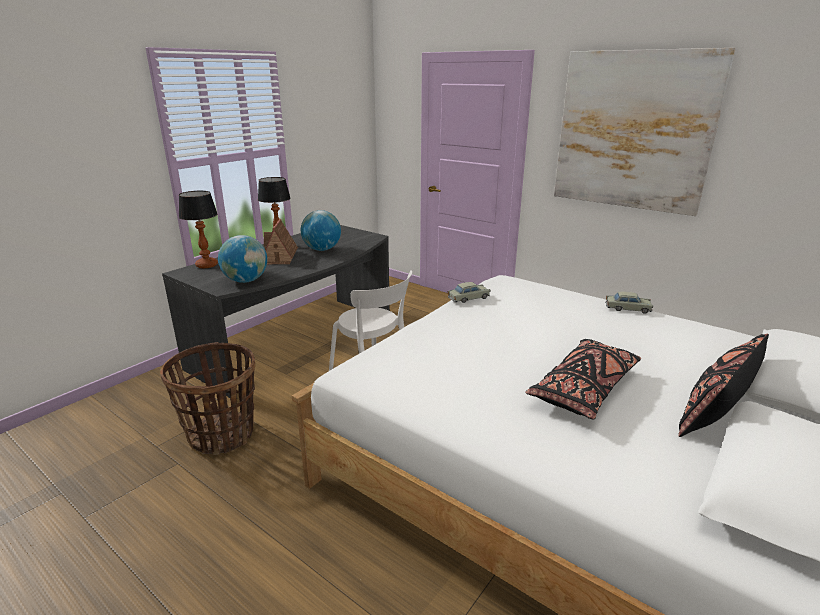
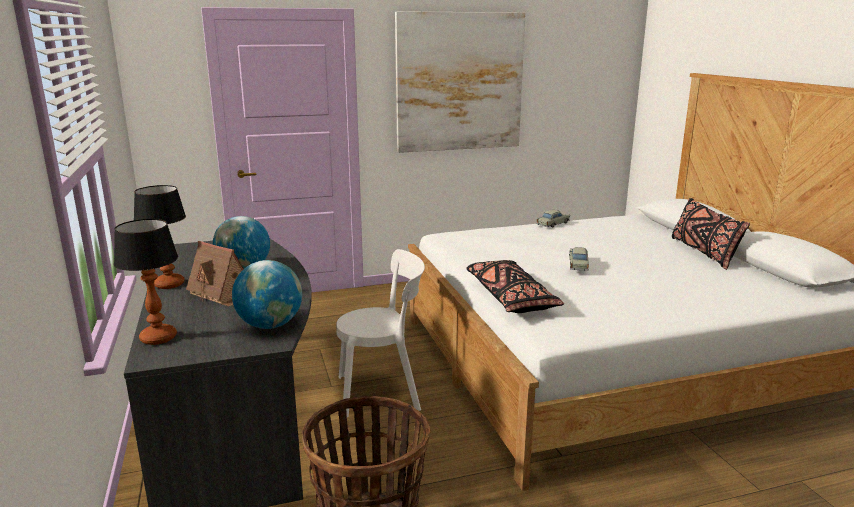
camera: 55 degrees left, 5 degrees down
beige toy car [448,282,491,303] -> beige toy car moved to [569,247,589,271]
black pillow [525,339,641,419] -> black pillow moved to [467,260,564,313]

